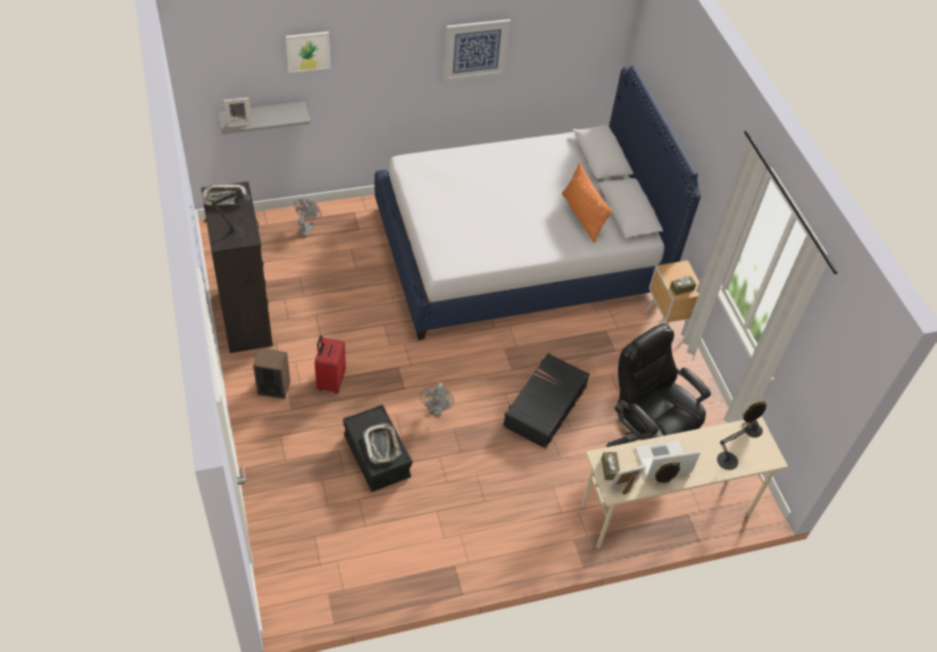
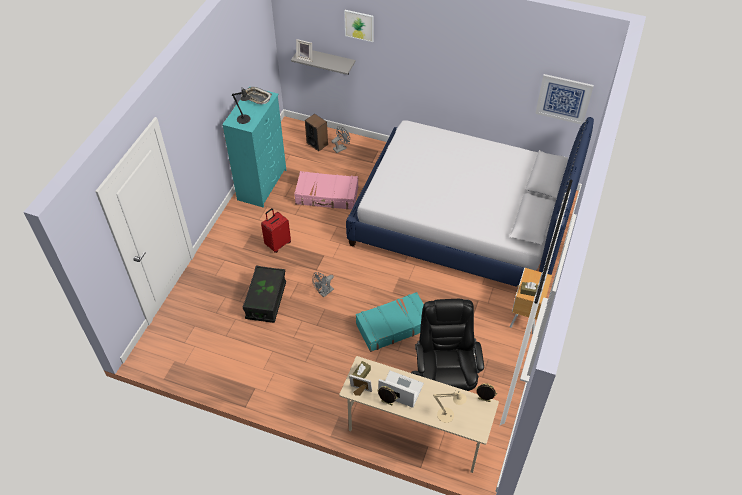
camera: 40 degrees right, 0 degrees up
black dresser [201,181,273,353] -> turquoise dresser [222,87,286,208]
speaker [253,348,290,399] -> speaker moved to [305,114,328,151]
tray [363,423,401,464] -> none
picture [443,19,511,82] -> picture moved to [535,74,594,125]
black suitcase [503,353,590,449] -> turquoise suitcase [356,292,424,352]
orange pillow [562,163,613,243] -> none
black table lamp [717,420,763,470] -> beige table lamp [433,390,467,423]
none -> pink suitcase [294,171,358,210]

